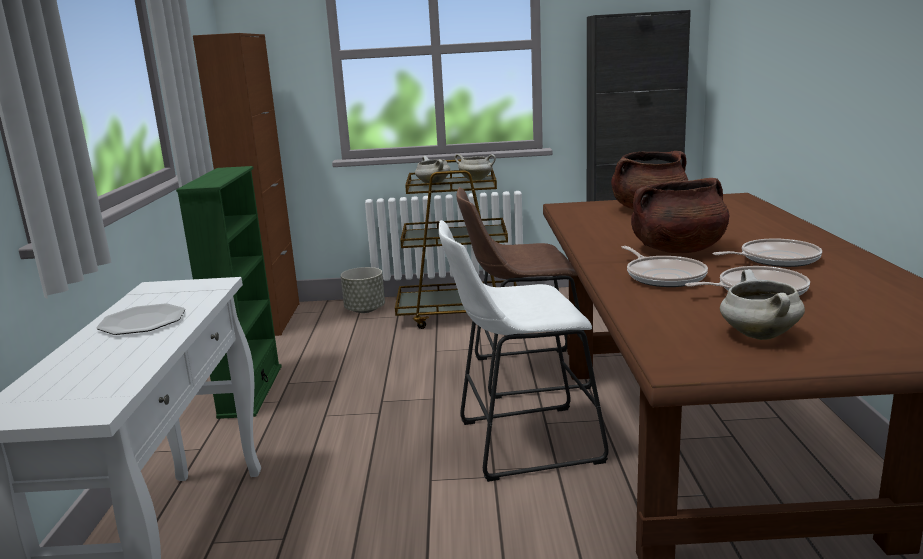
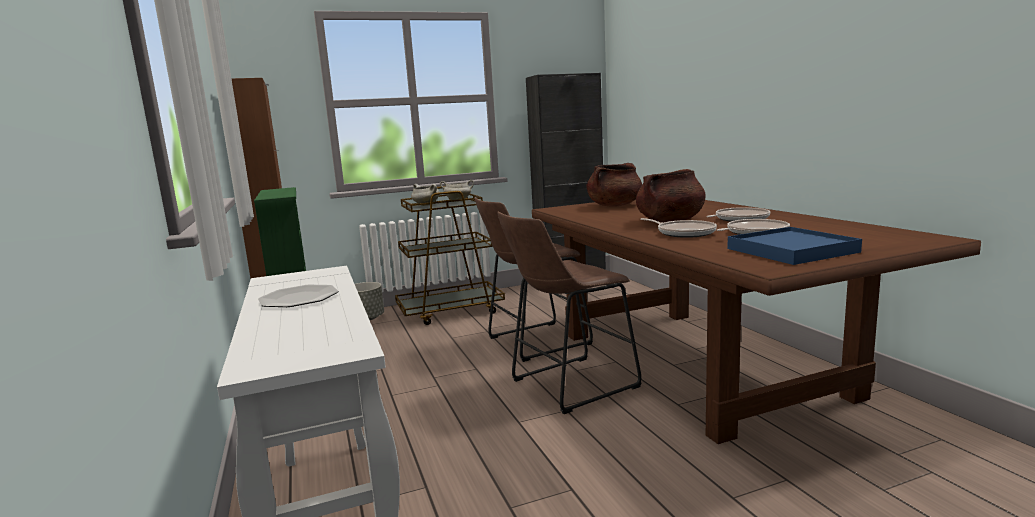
camera: 20 degrees left, 5 degrees down
white stool [439,220,608,482] -> brown stool [497,211,642,414]
white cooking pot [720,269,805,340] -> blue tray [727,227,862,265]

